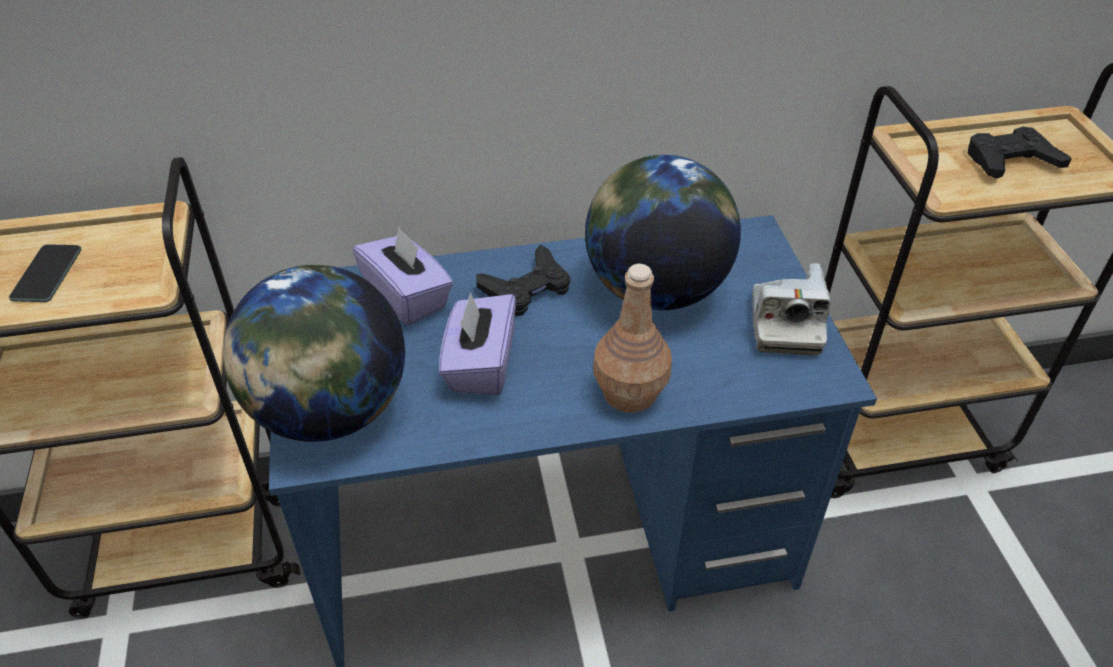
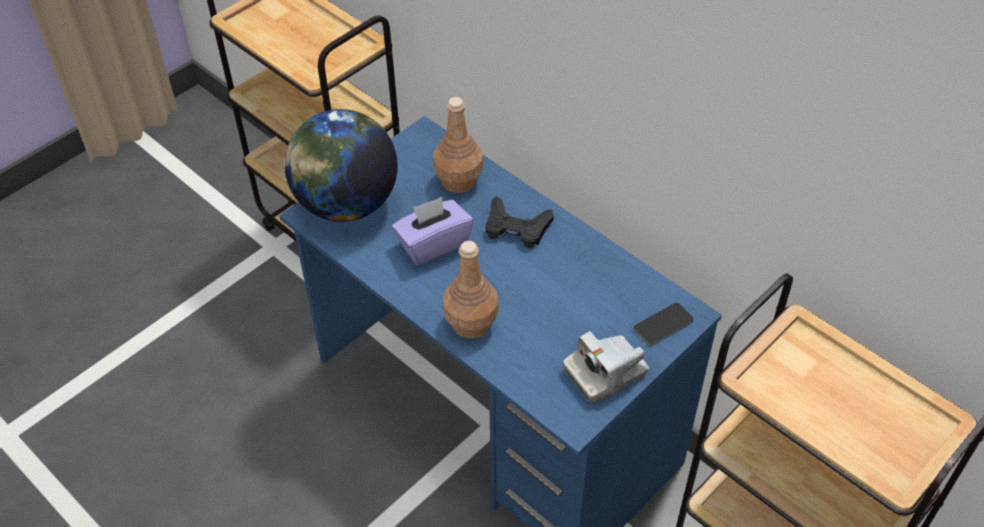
camera: 55 degrees right, 5 degrees up
phone [9,244,81,302] -> phone moved to [633,302,694,346]
purple tissue box [353,226,453,326] -> brown bottle [433,97,483,193]
globe [585,155,741,310] -> none
black game controller [968,127,1072,179] -> none

